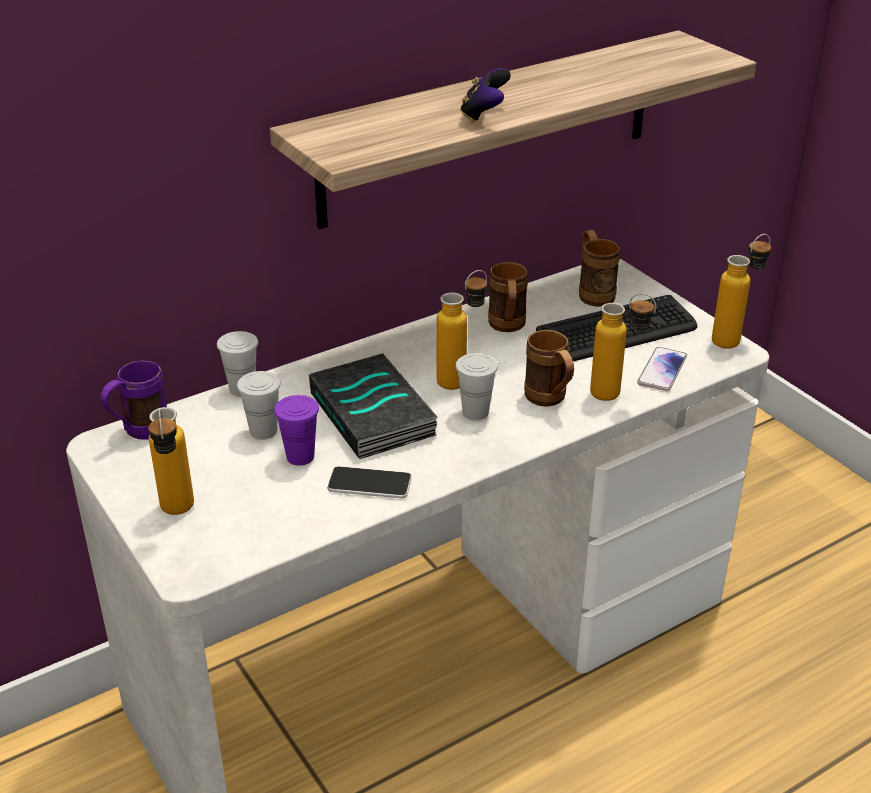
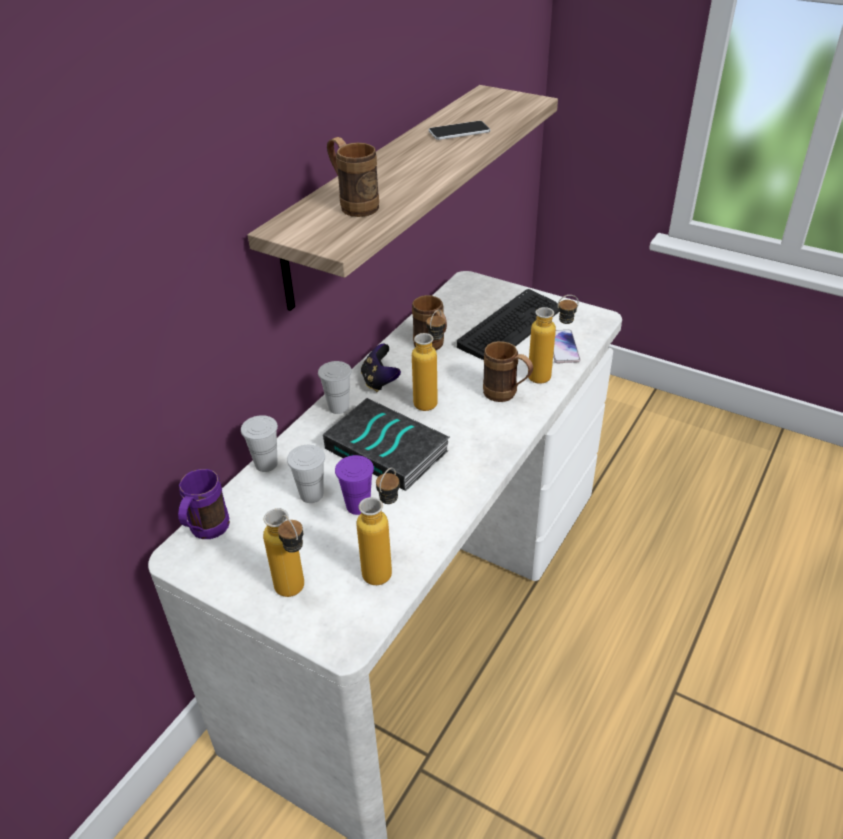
camera: 25 degrees left, 5 degrees up
phone [327,466,412,498] -> phone moved to [429,121,490,140]
white cup [455,353,498,421] -> white cup moved to [318,361,352,414]
game controller [460,68,511,123] -> game controller moved to [361,344,401,392]
brown mug [579,230,620,307] -> brown mug moved to [327,137,379,217]
bottle [712,234,771,349] -> bottle moved to [356,468,399,585]

